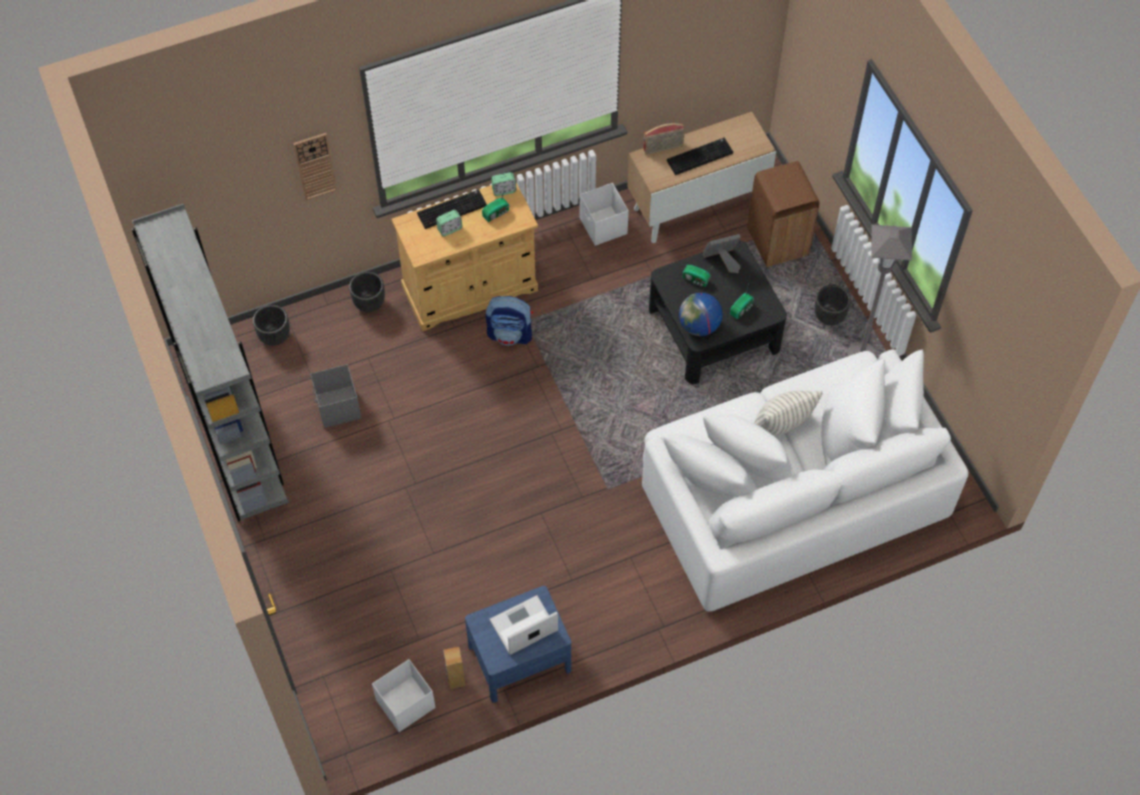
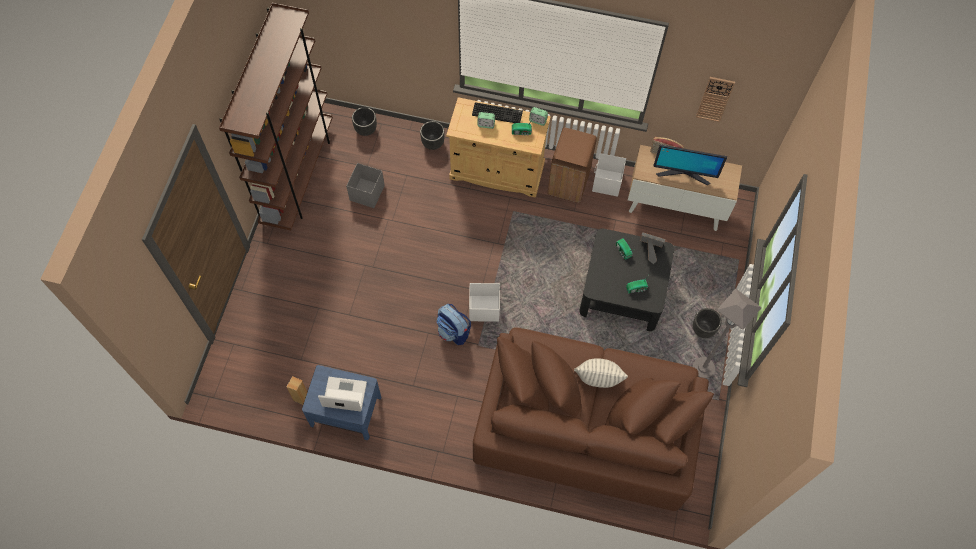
camera: 35 degrees right, 5 degrees up
grey bookcase [132,204,289,521] -> brown bookcase [219,2,333,231]
wall clock [293,133,337,201] -> wall clock moved to [696,77,735,122]
white storage box [372,659,435,732] -> white storage box moved to [469,283,500,322]
backpack [486,296,533,346] -> backpack moved to [437,304,471,345]
white sofa [642,349,969,612] -> brown sofa [473,327,714,511]
keyboard [667,138,733,175] -> monitor [653,144,727,185]
globe [679,293,723,336] -> none
brown trash can [747,161,820,268] -> brown trash can moved to [548,127,597,203]

